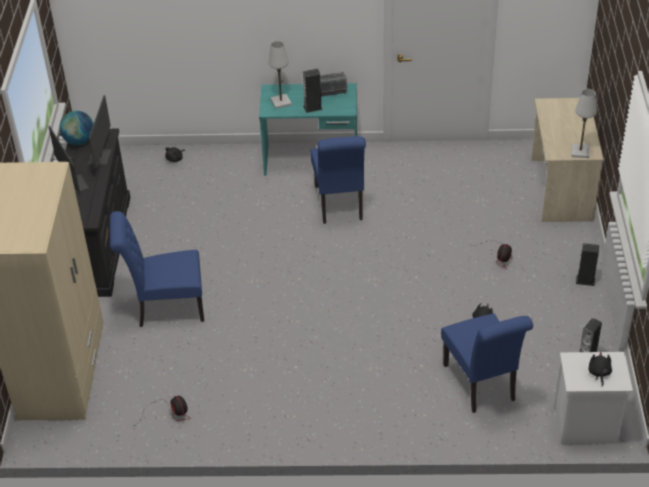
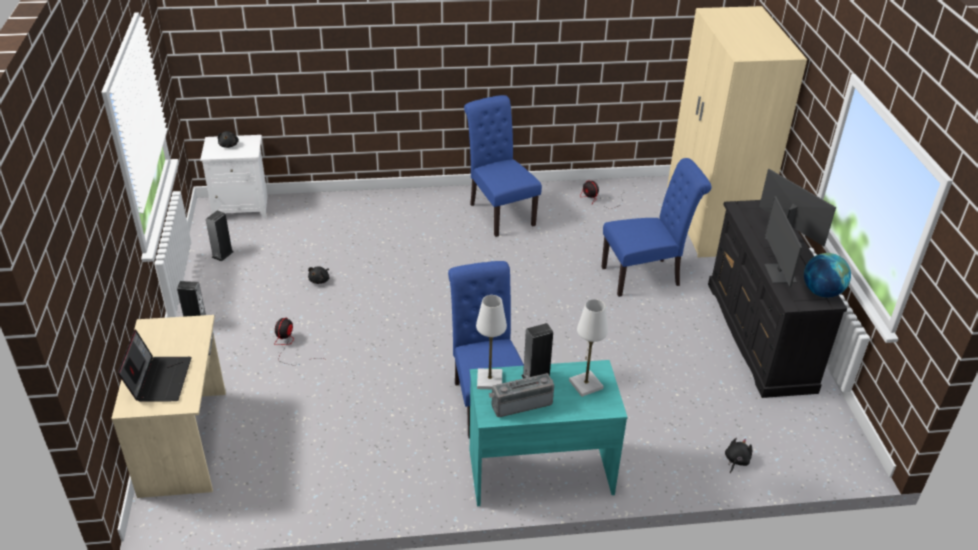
camera: 170 degrees right, 5 degrees down
blue chair [441,313,533,413] -> blue chair moved to [464,95,542,237]
white table lamp [571,89,597,158] -> white table lamp moved to [476,295,507,389]
none -> laptop [118,329,192,402]

